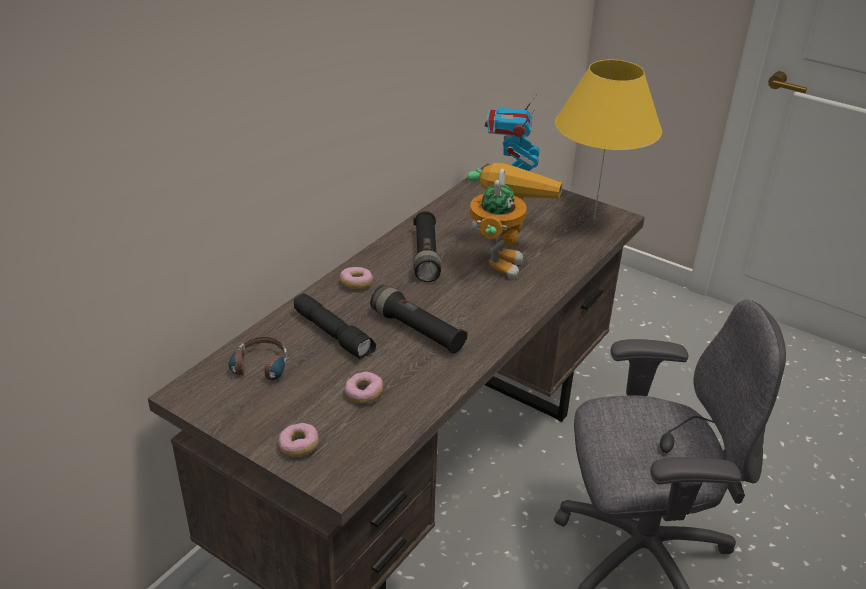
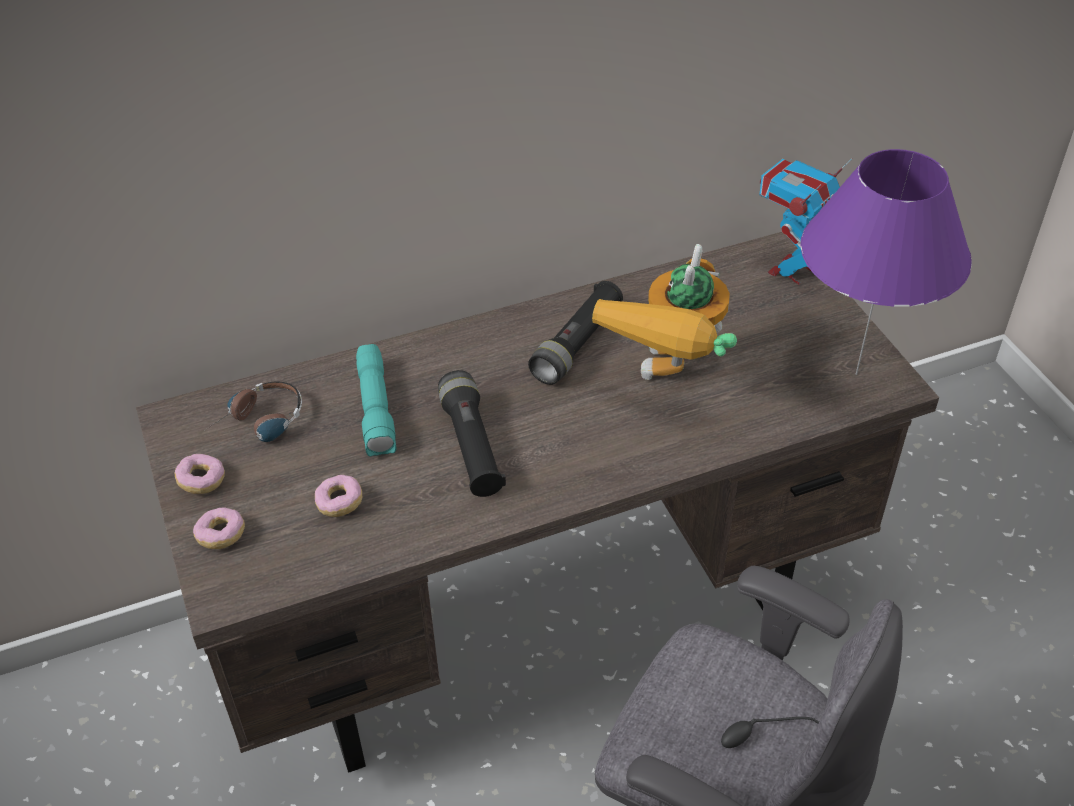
camera: 35 degrees right, 10 degrees up
black flashlight [294,293,376,359] -> turquoise flashlight [356,344,396,457]
donut [340,267,373,289] -> donut moved to [175,454,225,494]
toy robot [467,163,563,280] -> toy robot turned 150 degrees clockwise [592,244,737,380]
yellow table lamp [555,60,662,220] -> purple table lamp [800,149,972,375]

